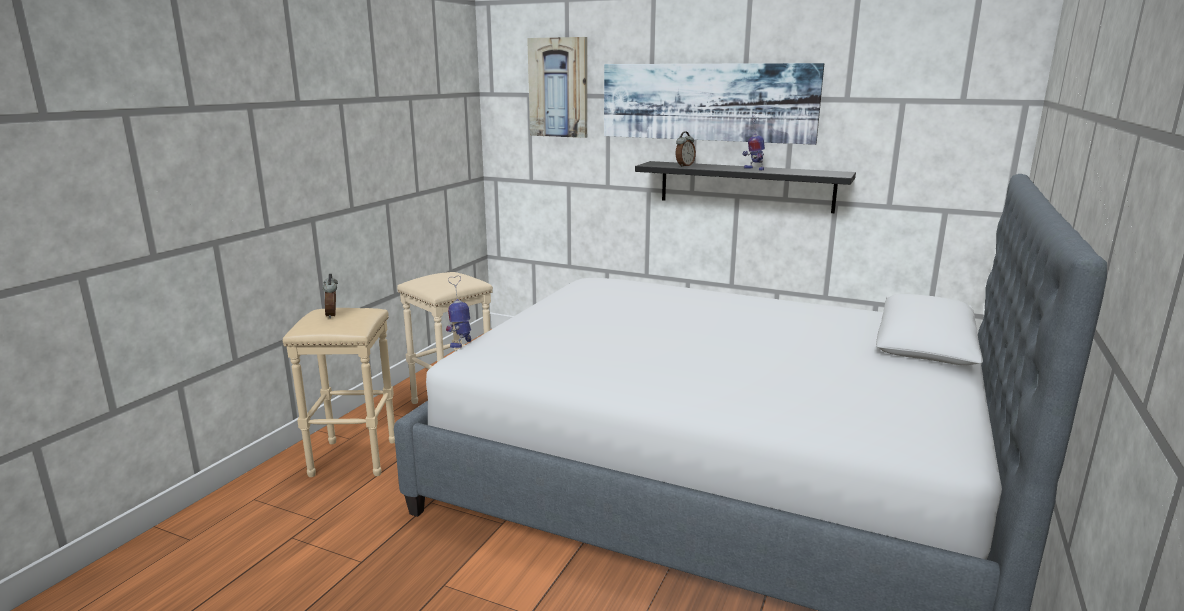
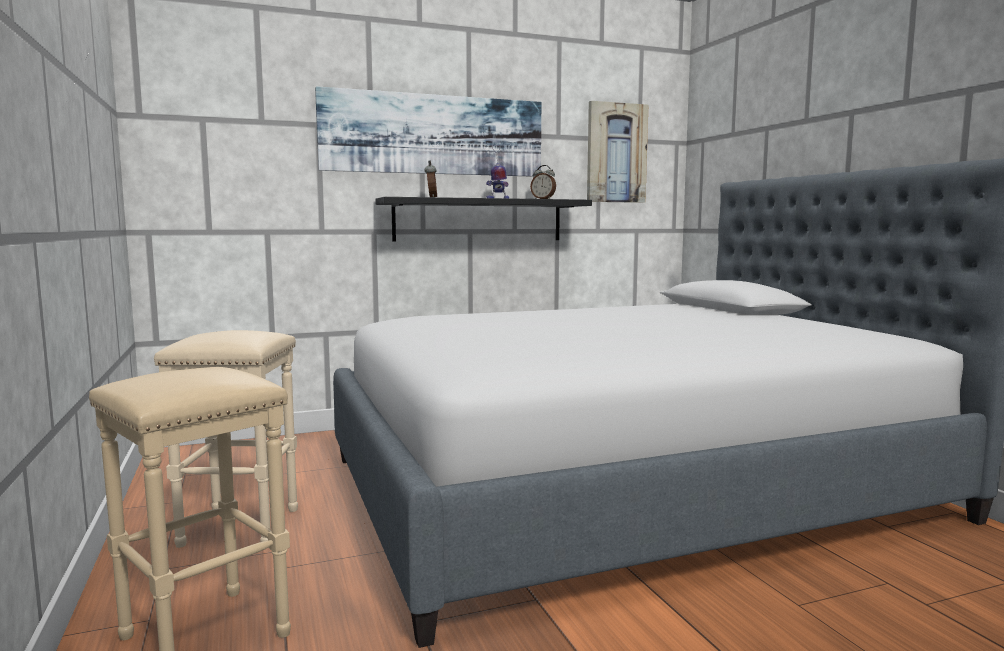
camera: 45 degrees left, 10 degrees down
alarm clock [323,274,338,319] -> alarm clock moved to [530,165,556,199]
toy robot [446,275,471,348] -> none
picture [527,37,587,138] -> picture moved to [587,101,648,203]

